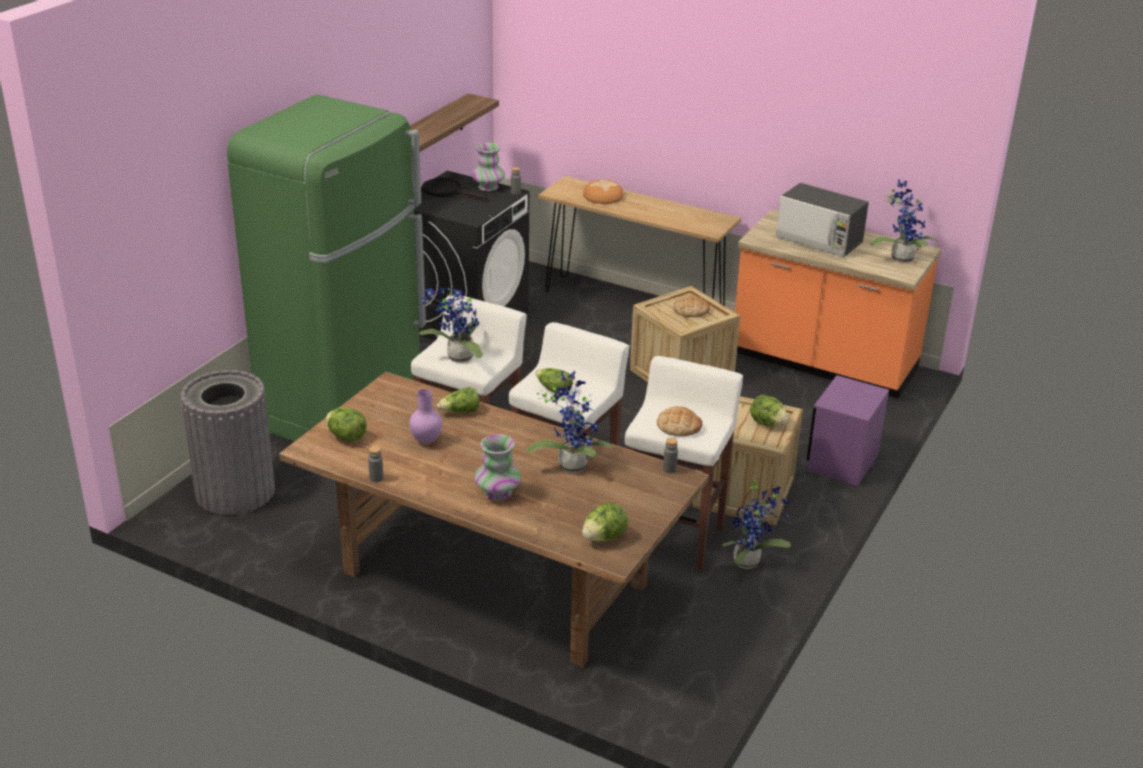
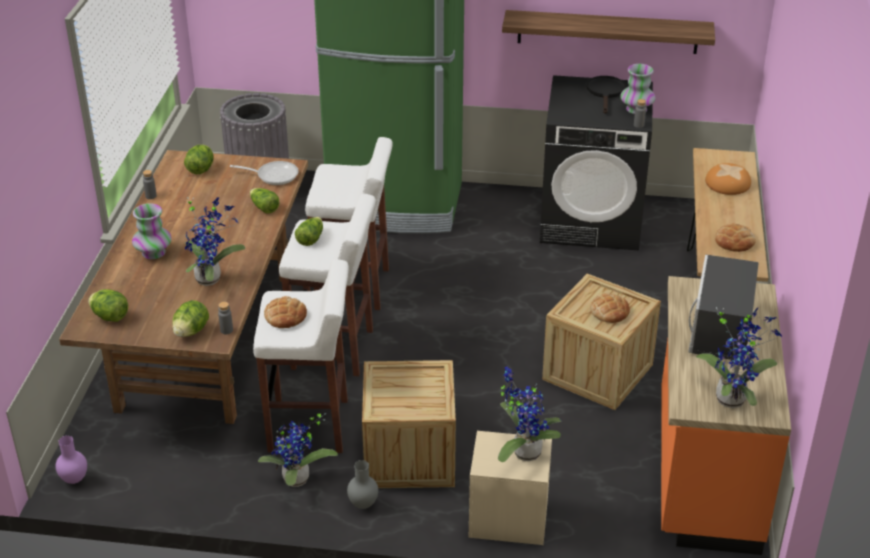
camera: 70 degrees right, 5 degrees up
purple vase [409,389,442,444] -> purple vase moved to [56,436,87,484]
potted plant [419,287,483,363] -> potted plant moved to [498,366,562,462]
lettuce [750,395,789,427] -> lettuce moved to [172,300,209,337]
purple nightstand [807,375,889,486] -> beige nightstand [469,431,552,545]
none -> frying pan [230,161,299,185]
none -> grey vase [347,460,378,509]
none -> bread [715,224,756,252]

